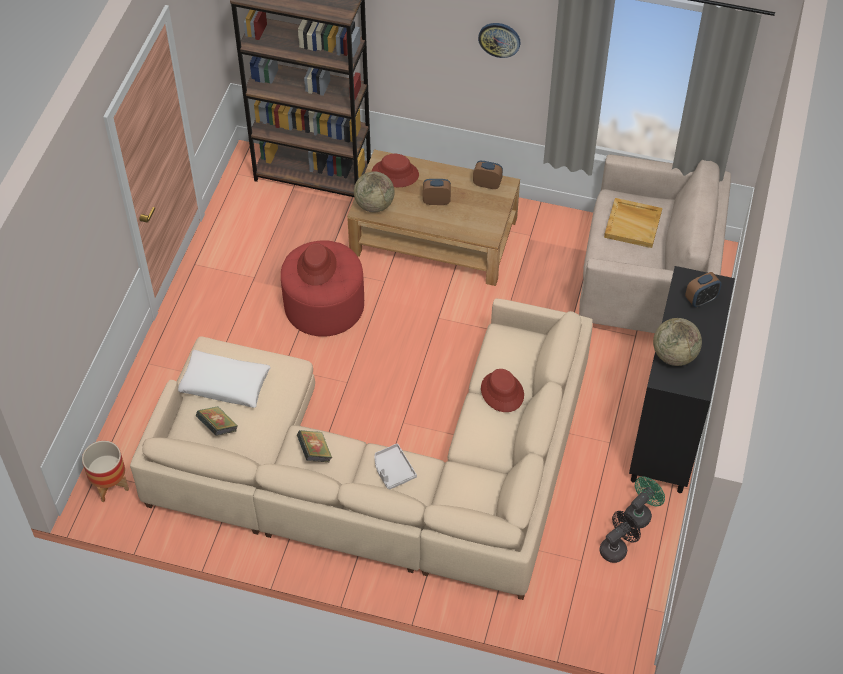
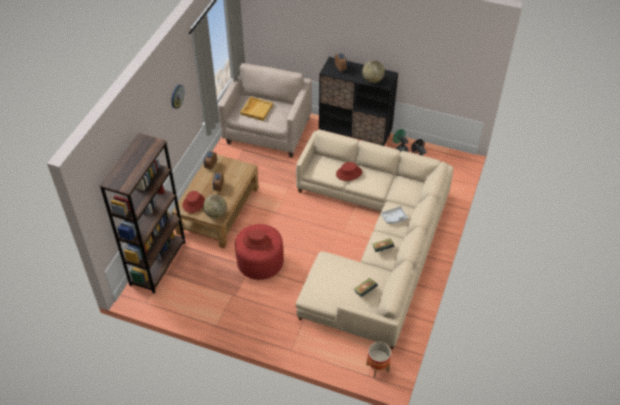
camera: 85 degrees left, 5 degrees down
white pillow [178,350,271,408] -> none

